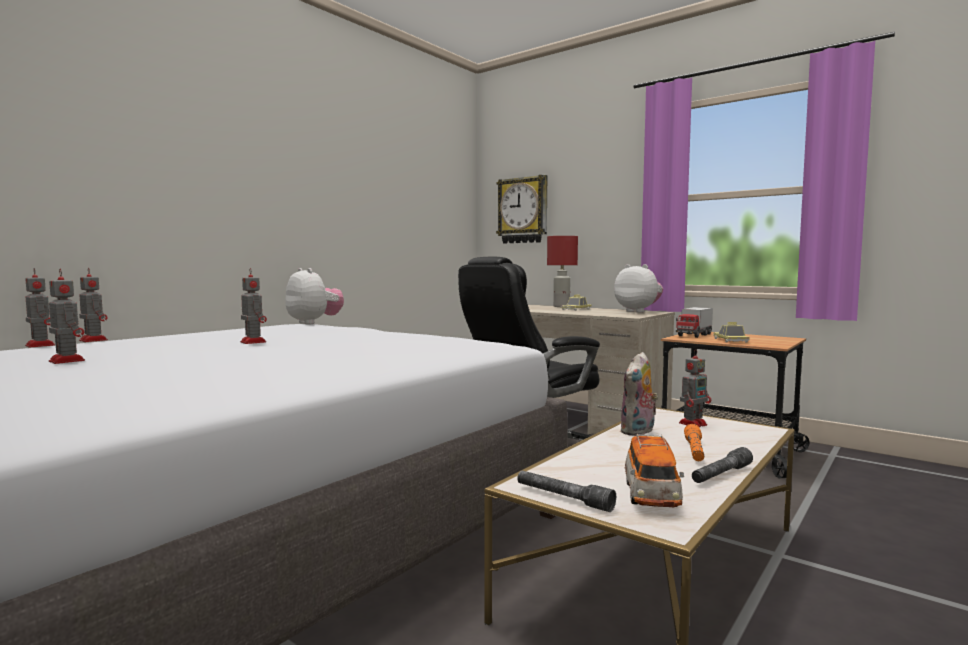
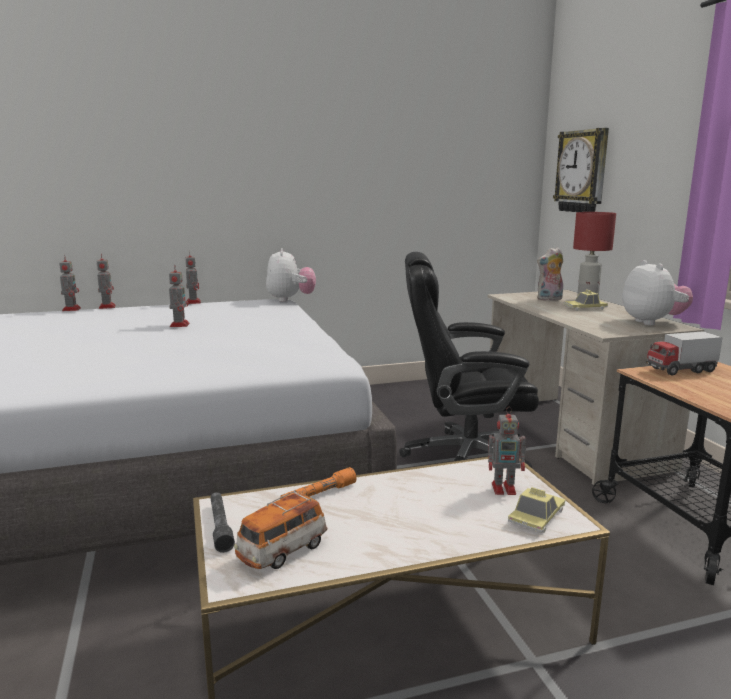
camera: 35 degrees right, 10 degrees up
toy robot [49,268,85,364] -> toy robot moved to [185,251,201,304]
plush toy [620,352,658,436] -> plush toy moved to [537,247,563,301]
orange flashlight [684,424,704,461] -> orange flashlight moved to [280,467,357,499]
grey flashlight [692,447,753,483] -> none
toy car [713,322,750,343] -> toy car moved to [508,487,566,533]

